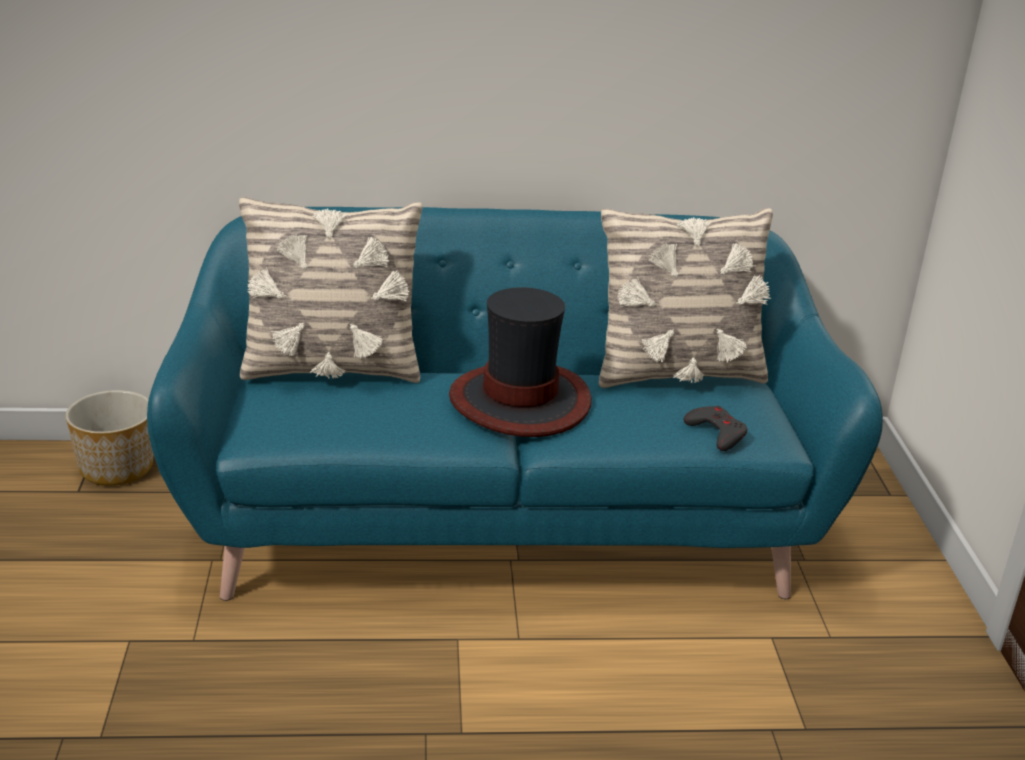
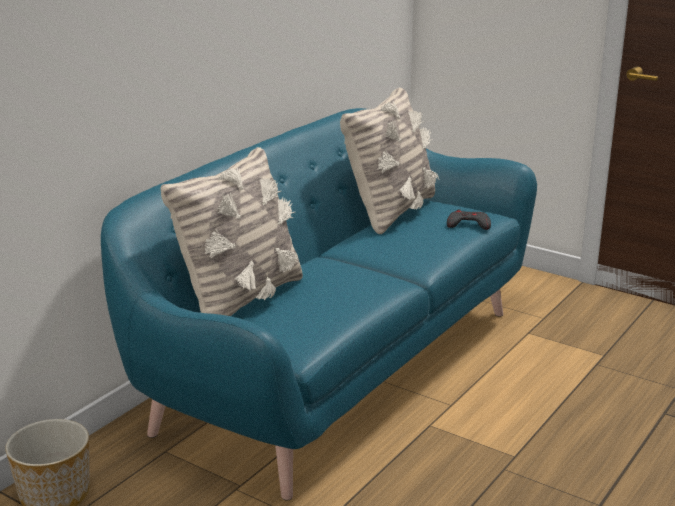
camera: 50 degrees left, 5 degrees down
hat [449,287,591,437] -> none

